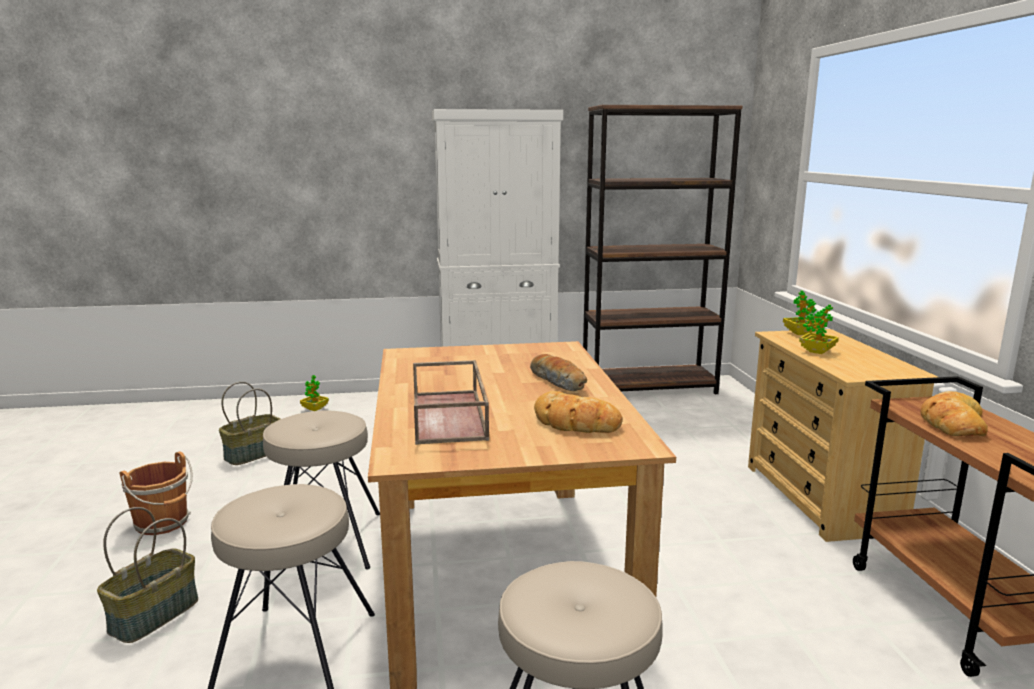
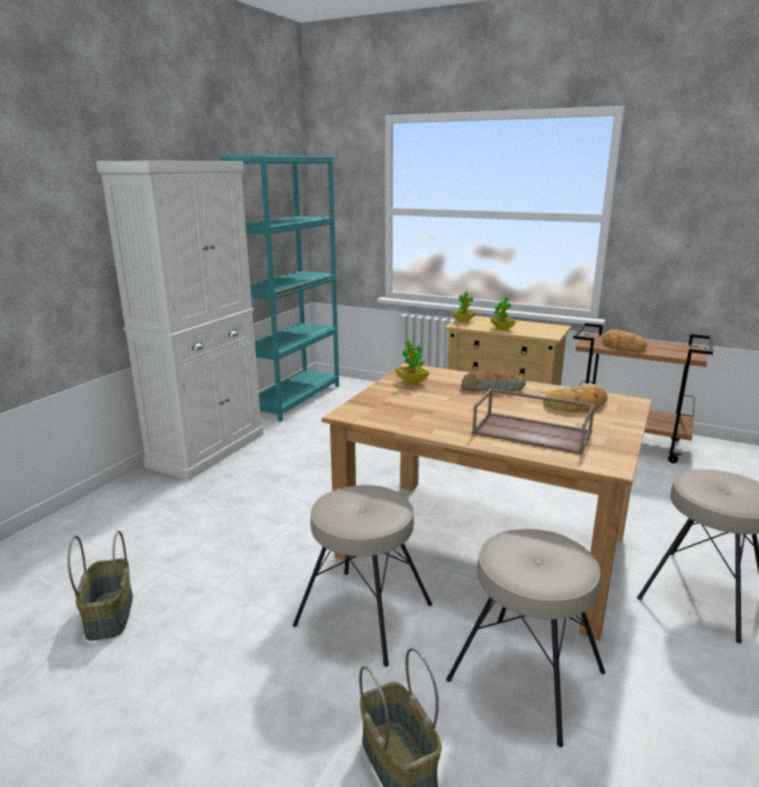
camera: 55 degrees left, 5 degrees up
brown bucket [120,452,193,535] -> none
potted plant [300,375,329,411] -> potted plant moved to [395,340,429,385]
brown bookcase [583,105,742,394] -> turquoise bookcase [220,156,339,422]

